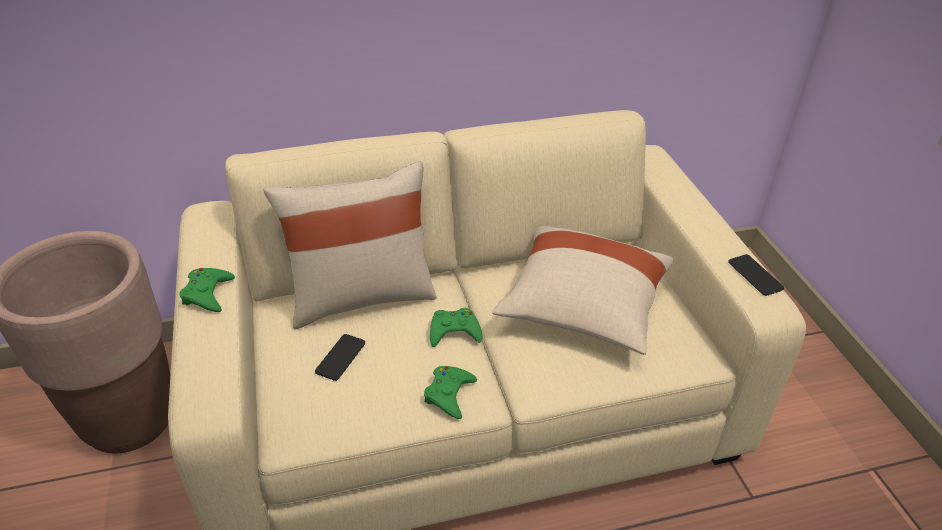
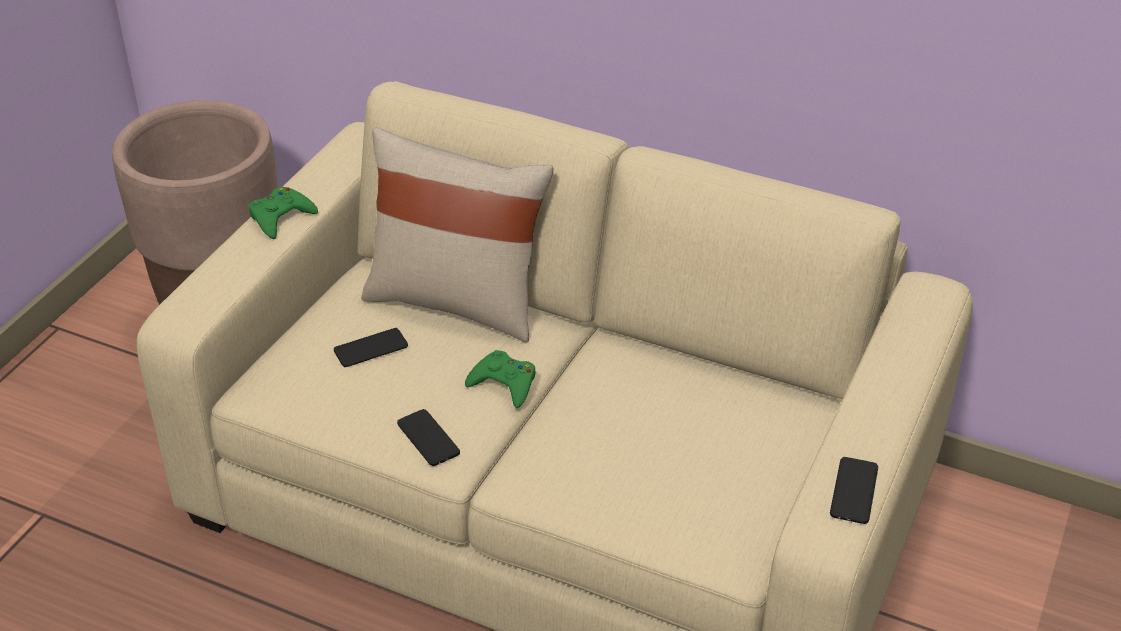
camera: 40 degrees right, 0 degrees up
green game controller [424,366,477,419] -> phone [397,409,460,466]
beige pillow [492,226,674,355] -> none

